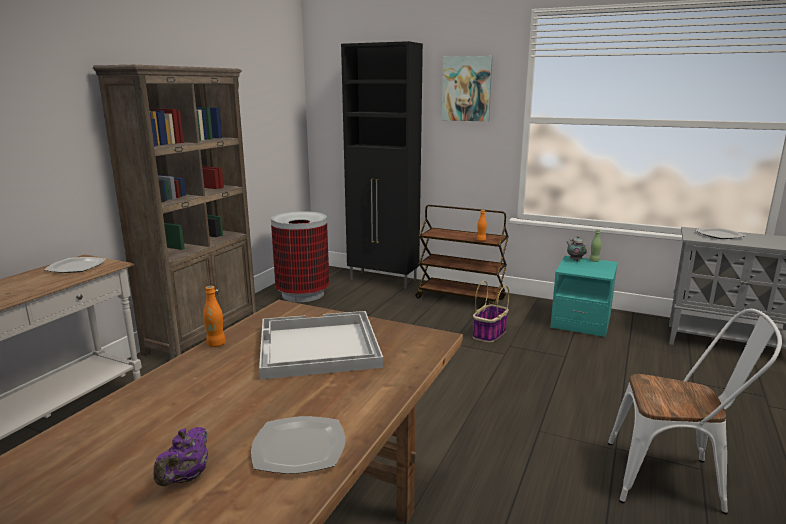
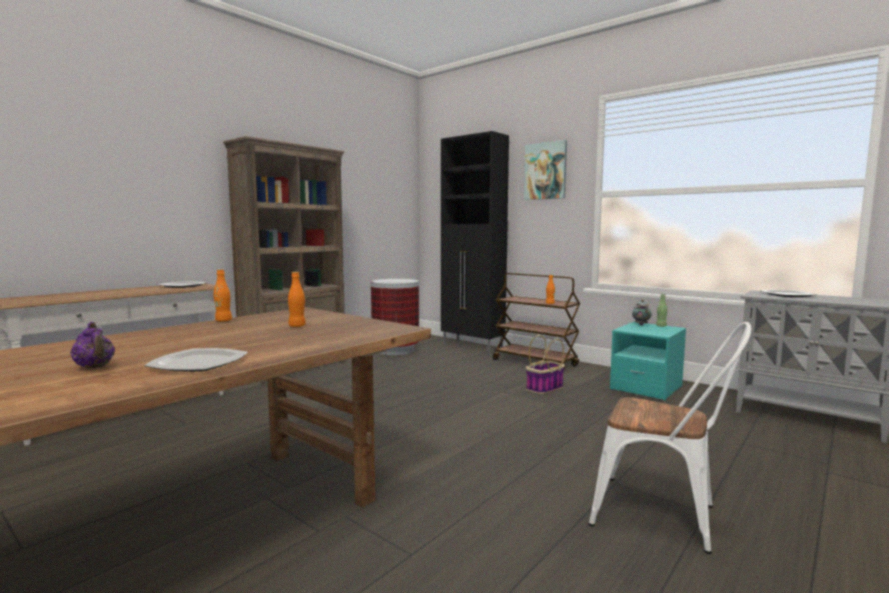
camera: 15 degrees right, 10 degrees down
purple teapot [154,427,208,487] -> purple teapot turned 75 degrees counterclockwise [70,322,115,369]
white tray [259,311,383,380] -> orange bottle [288,272,306,327]

